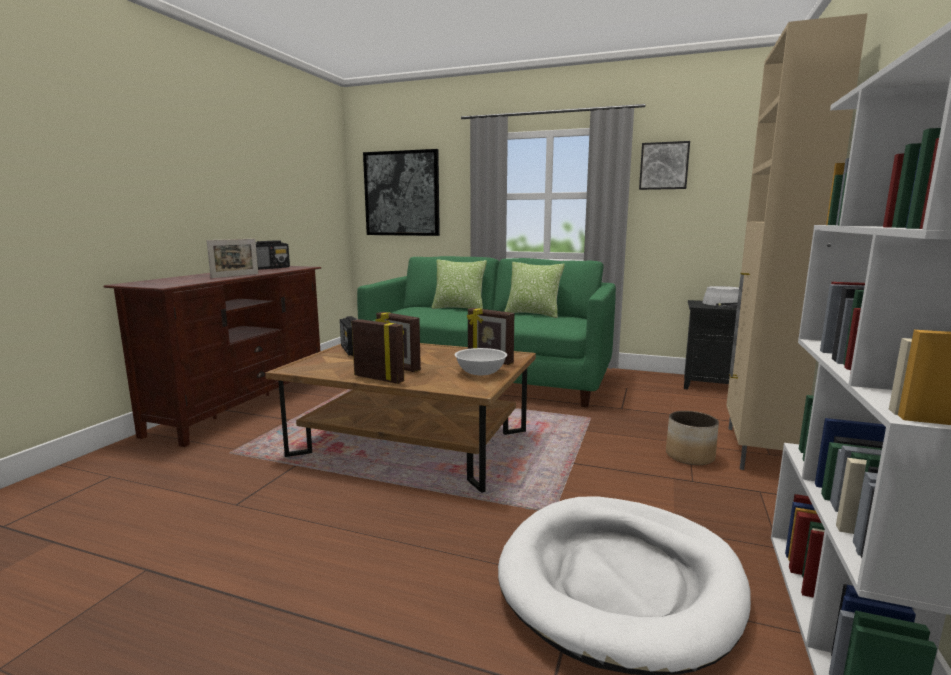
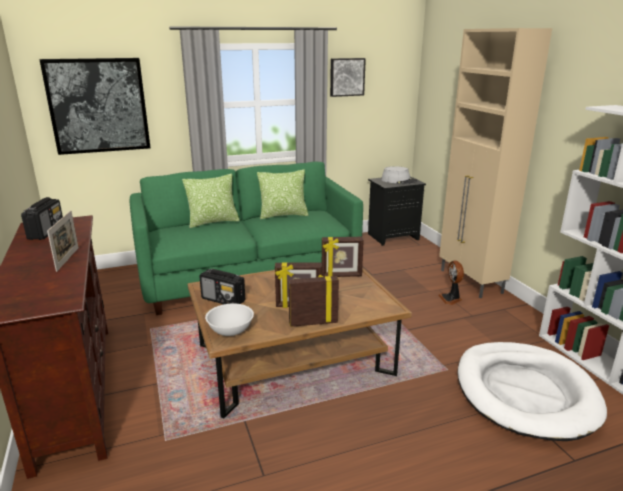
camera: 40 degrees left, 10 degrees up
white bowl [455,348,507,375] -> white bowl moved to [205,304,254,336]
planter [666,411,719,465] -> fan [438,260,464,305]

